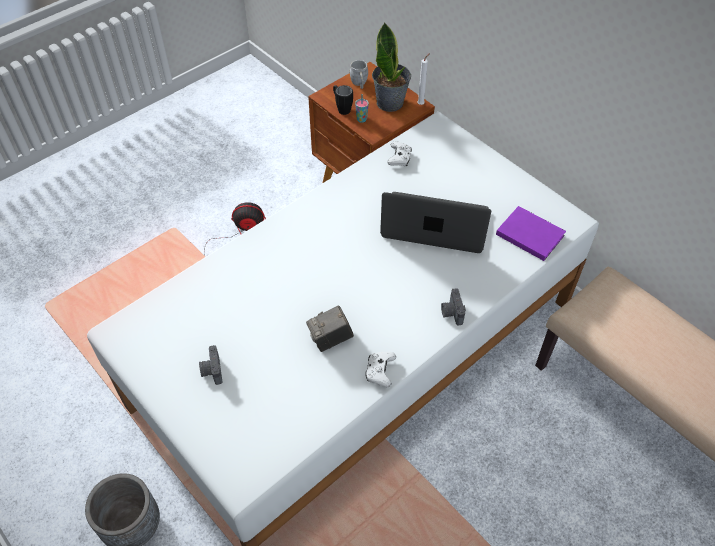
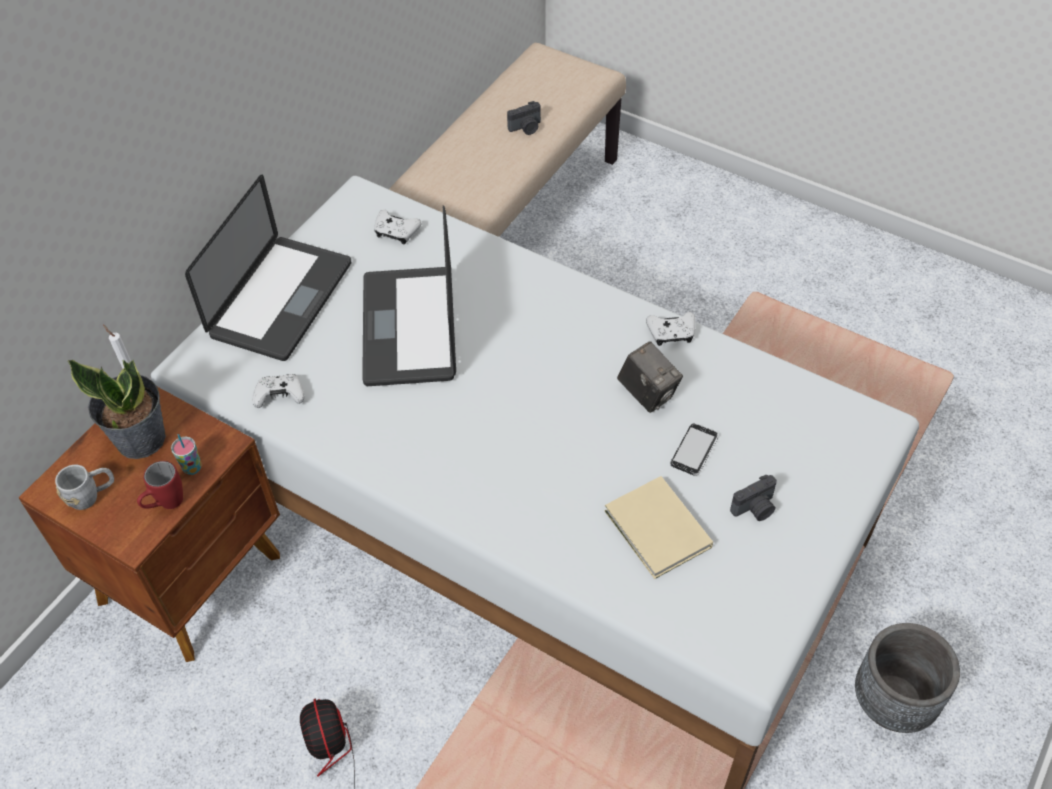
camera: 105 degrees left, 0 degrees up
black mug [333,85,353,115] -> red mug [137,461,183,509]
camera [441,288,466,325] -> camera moved to [507,101,541,135]
purple book [496,206,566,261] -> white game controller [374,210,421,244]
none -> laptop [185,175,351,361]
none -> beige book [605,476,713,579]
none -> phone [670,423,719,476]

